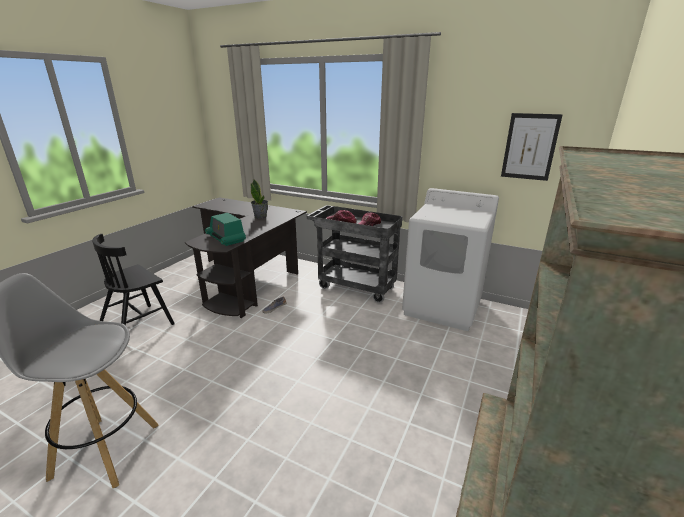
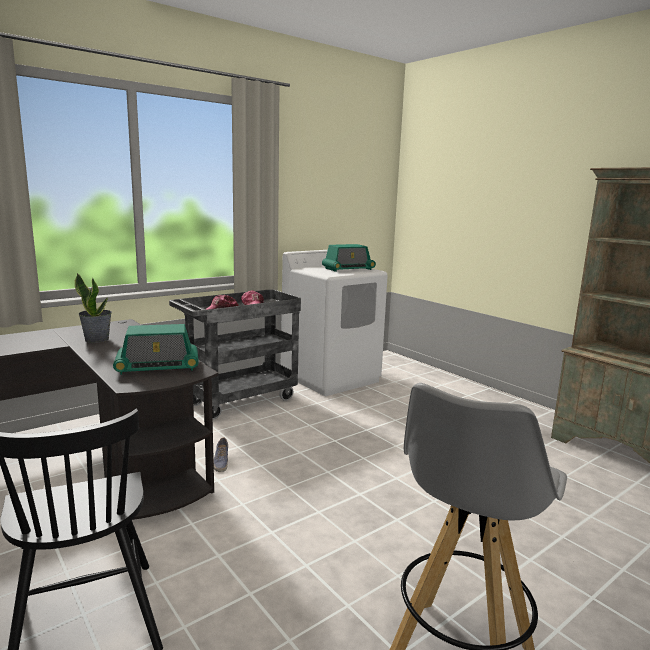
camera: 65 degrees left, 10 degrees down
picture [501,113,563,181] -> none
none -> radio [322,244,376,272]

